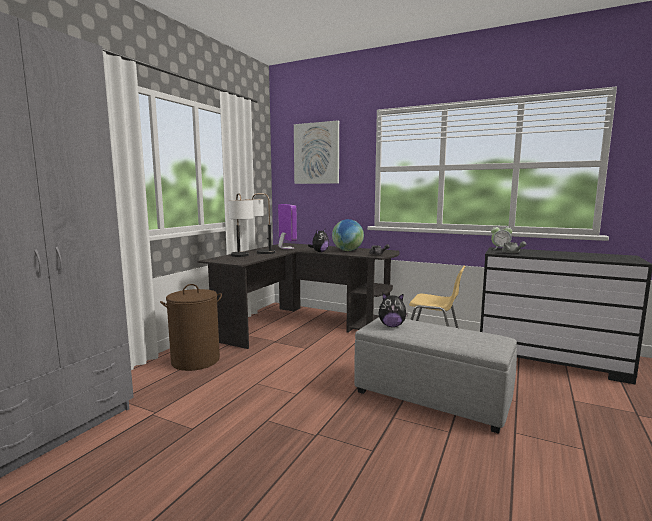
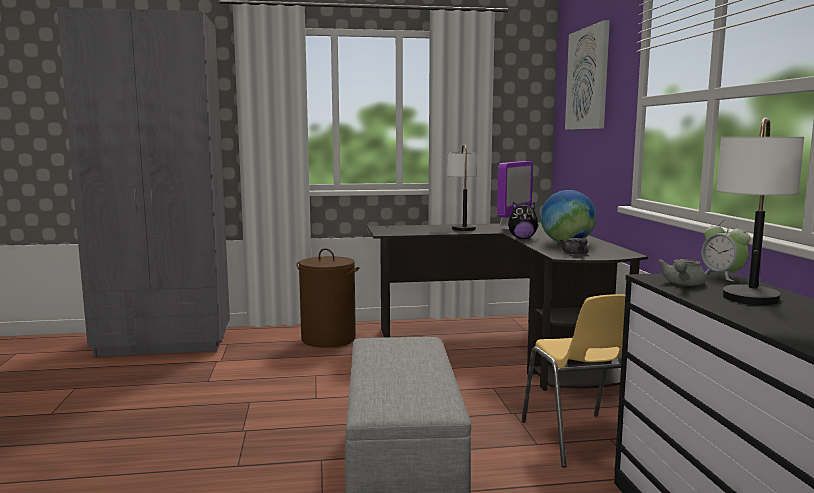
camera: 55 degrees right, 0 degrees up
table lamp [228,193,254,257] -> table lamp moved to [717,117,804,305]
plush toy [379,293,408,327] -> none

